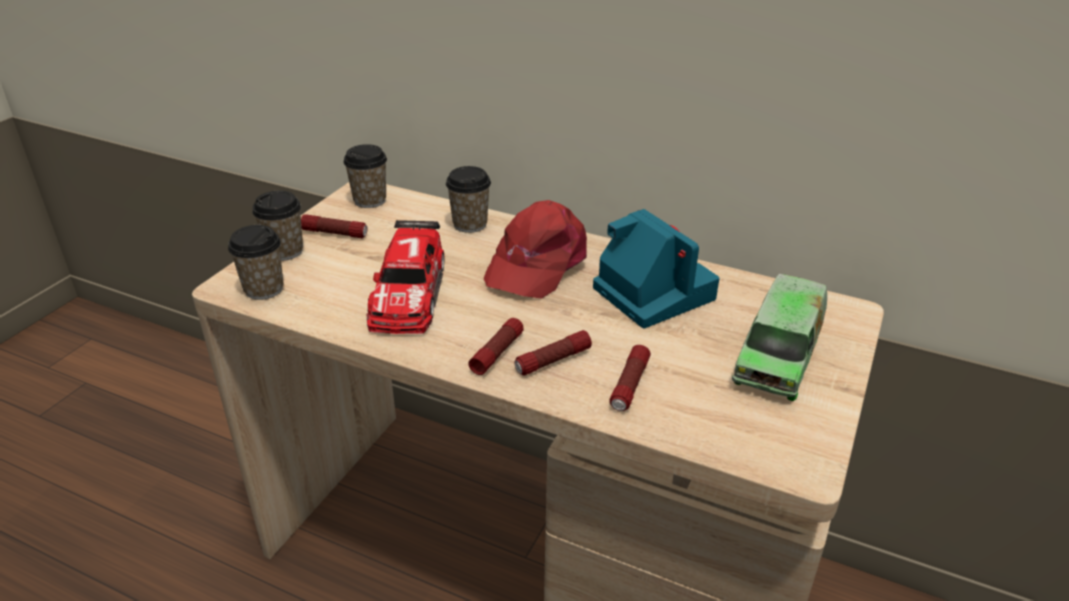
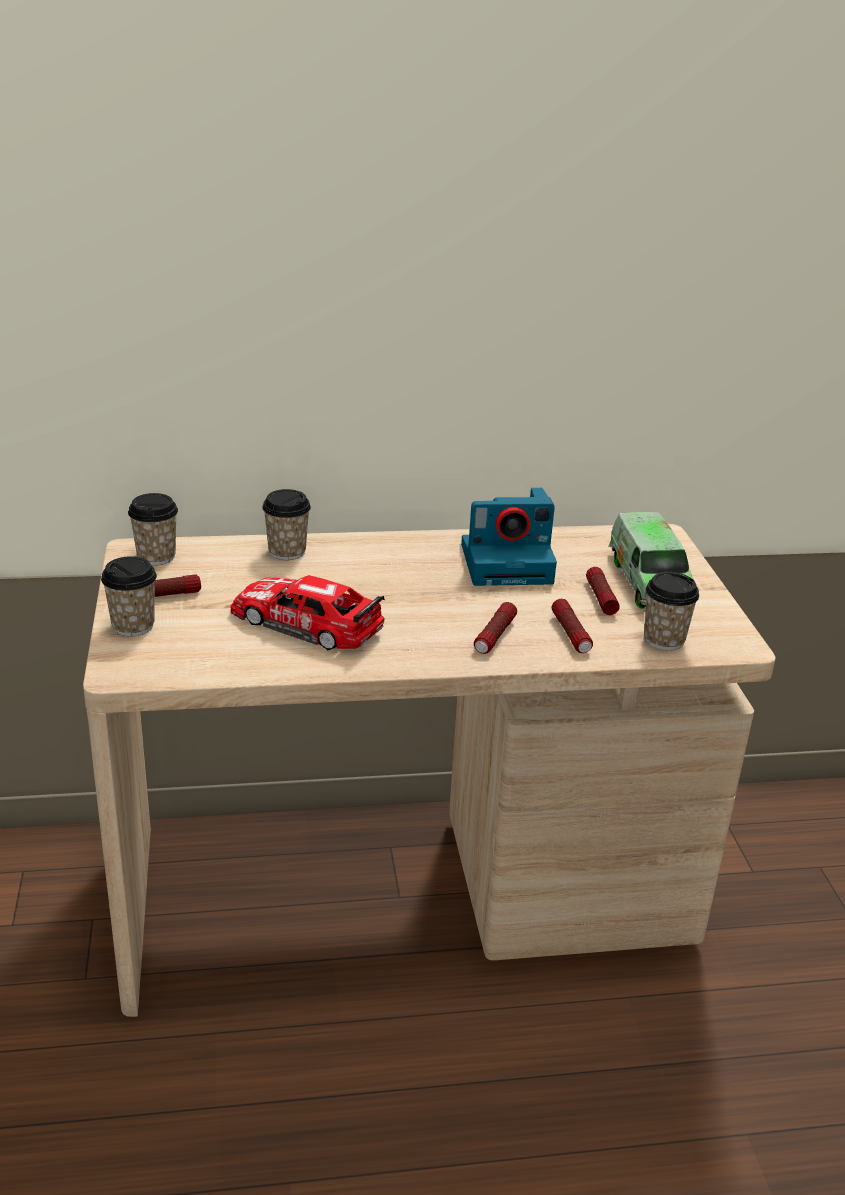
camera: 35 degrees left, 5 degrees down
cup [228,225,283,300] -> cup moved to [644,572,699,650]
toy car [367,220,445,334] -> toy car turned 150 degrees clockwise [230,575,385,650]
flashlight [468,318,524,375] -> flashlight moved to [586,567,620,615]
red cap [483,200,587,299] -> none
camera [593,209,720,328] -> camera turned 150 degrees clockwise [461,488,557,586]

